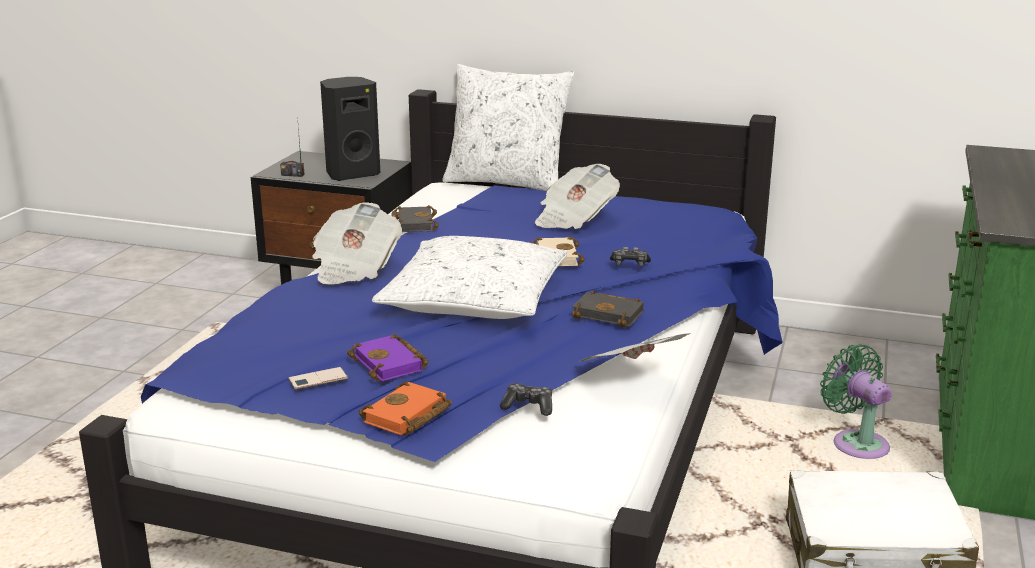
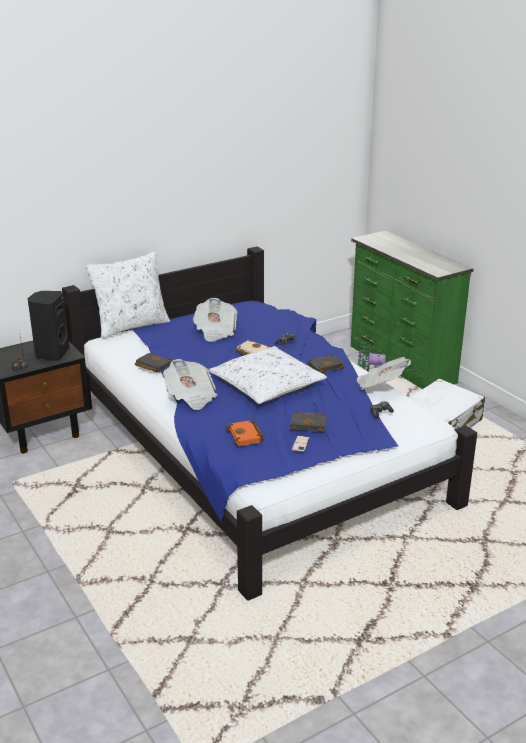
camera: 50 degrees left, 5 degrees up
purple book [347,334,429,381] -> black book [290,412,327,433]
orange book [359,381,452,435] -> orange book moved to [226,420,264,446]

